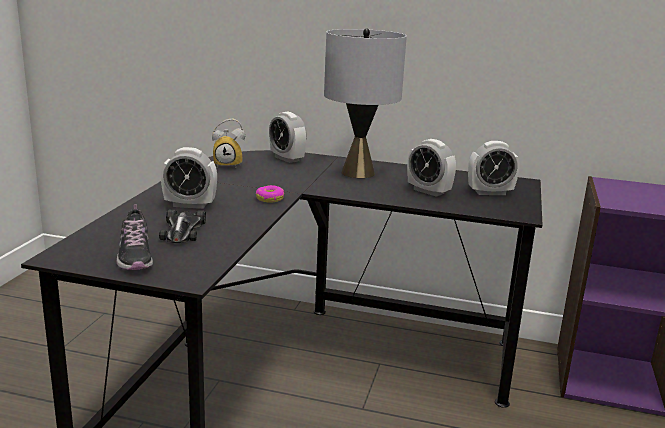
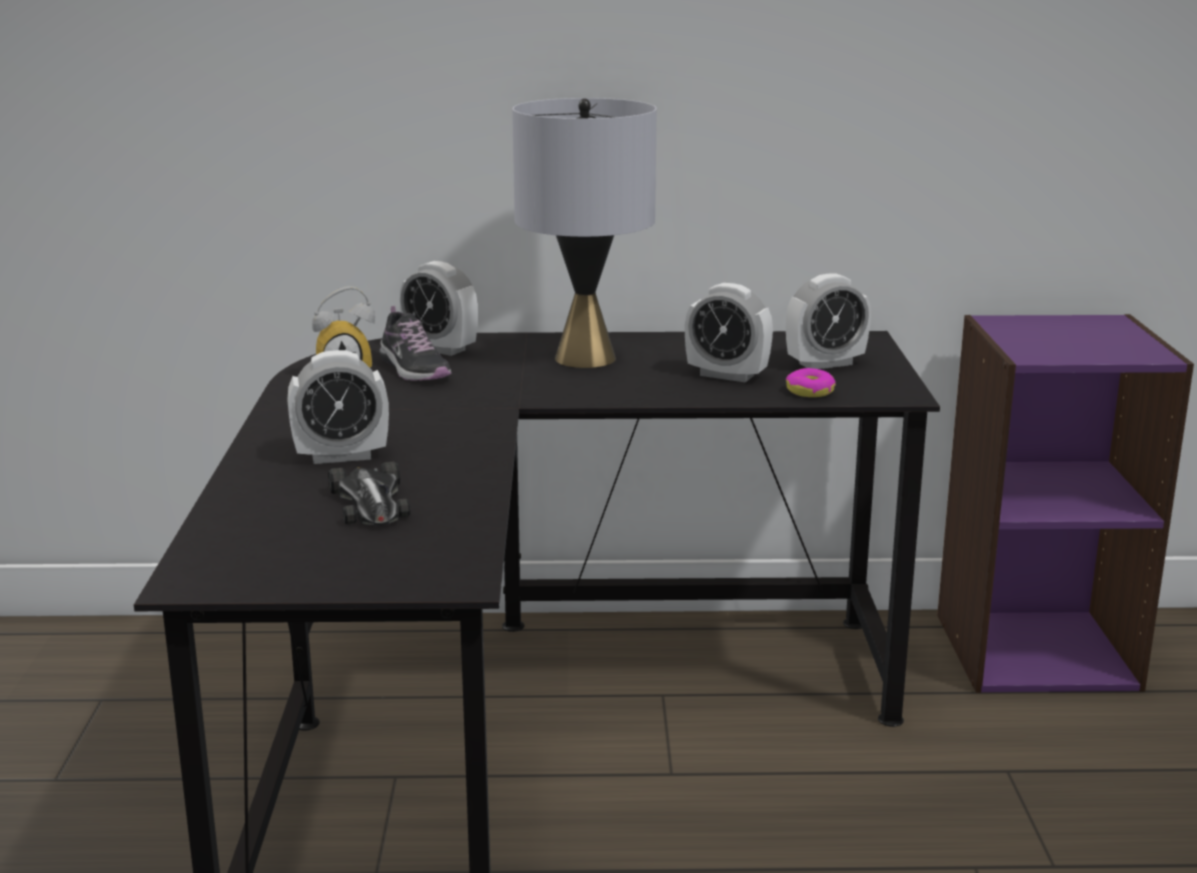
camera: 15 degrees left, 0 degrees up
shoe [117,204,153,270] -> shoe moved to [379,306,451,381]
donut [256,185,284,202] -> donut moved to [786,368,836,397]

